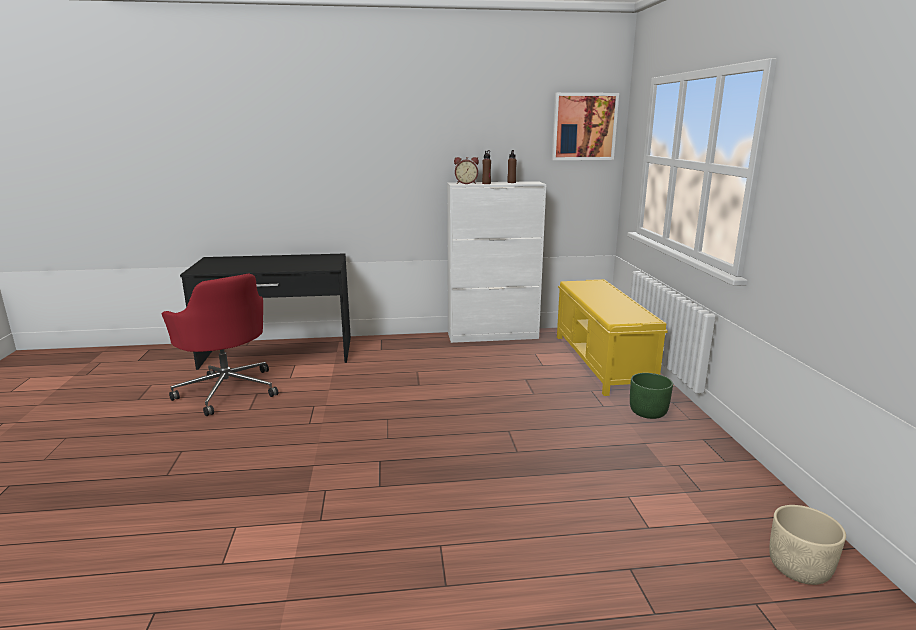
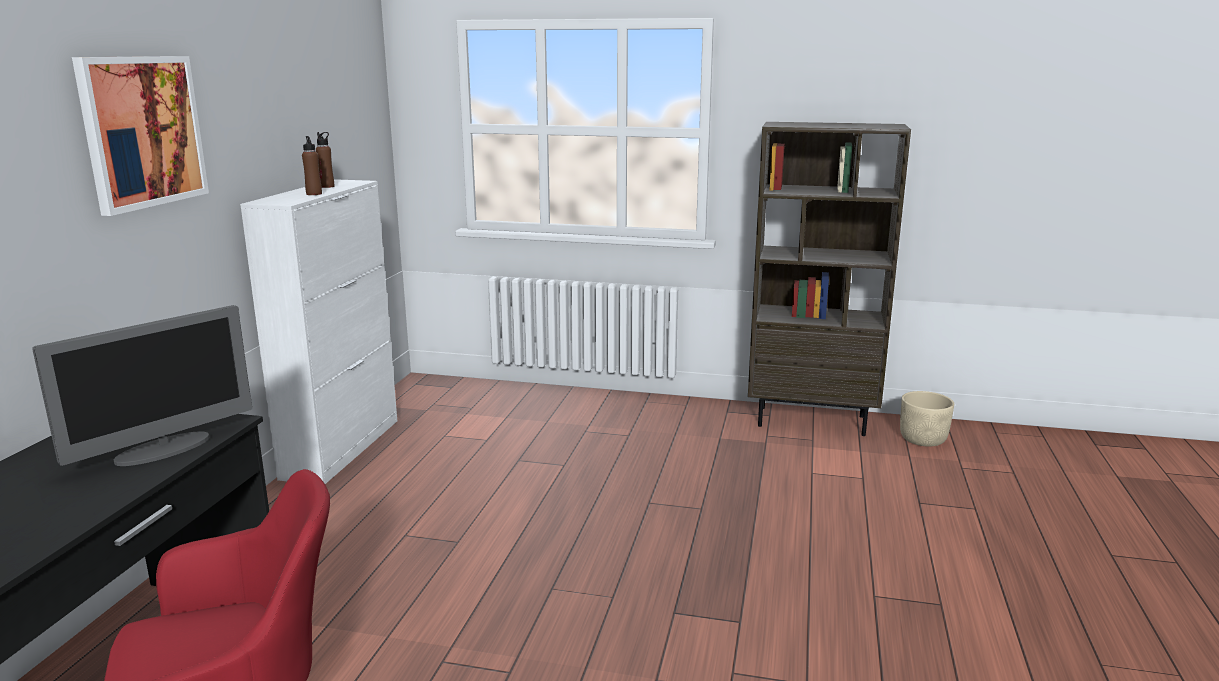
camera: 70 degrees left, 0 degrees up
alarm clock [454,157,479,184] -> none
picture [552,93,619,160] -> picture moved to [72,56,209,216]
yellow bench [557,279,668,396] -> none
green planter [630,373,673,419] -> none
none -> monitor [32,305,252,466]
none -> brown bookcase [748,122,911,436]

